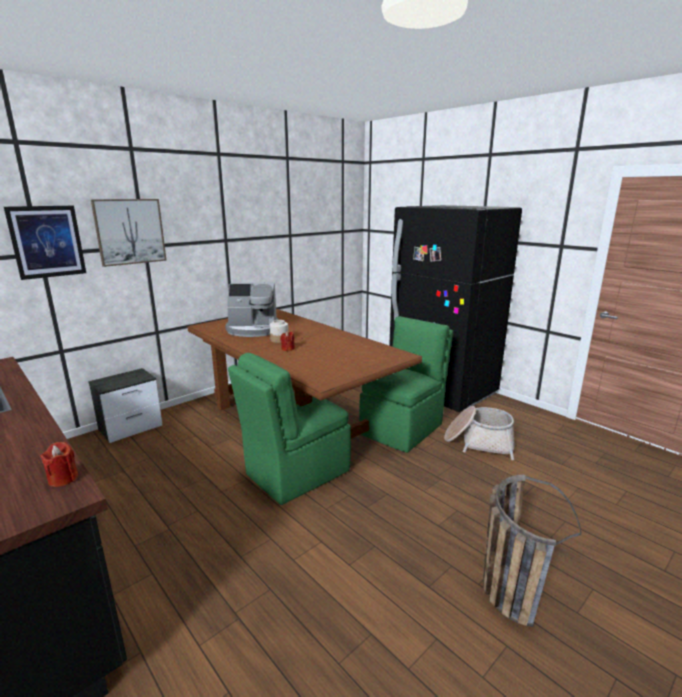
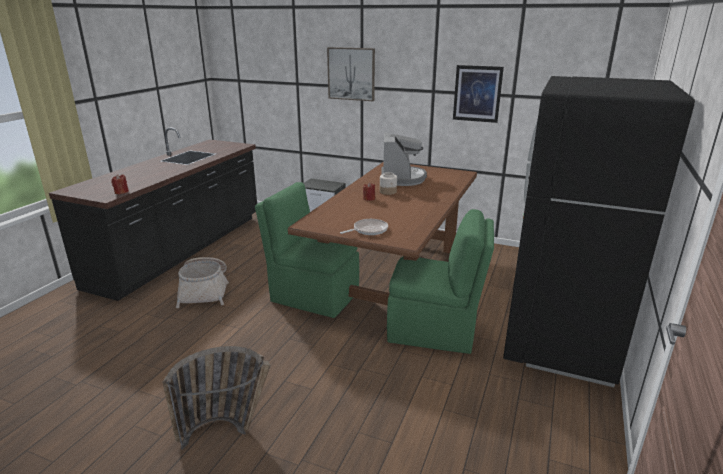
camera: 65 degrees right, 5 degrees up
picture [4,206,86,280] -> picture moved to [453,65,504,123]
coffee machine [225,282,278,337] -> coffee machine turned 150 degrees counterclockwise [381,133,427,186]
basket [444,406,515,460] -> basket moved to [176,257,229,308]
none -> frying pan [340,219,388,235]

